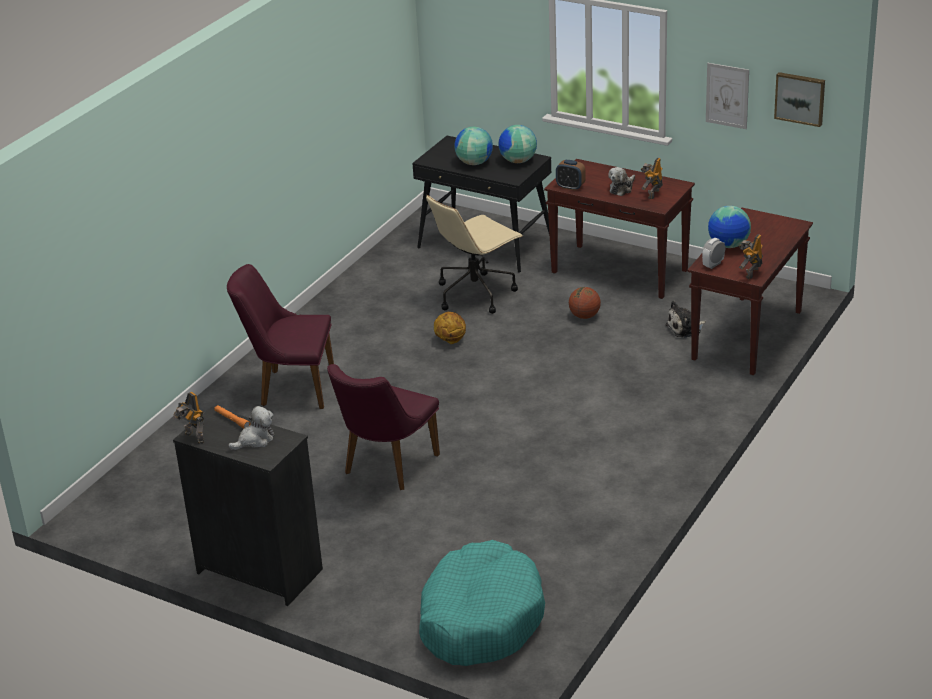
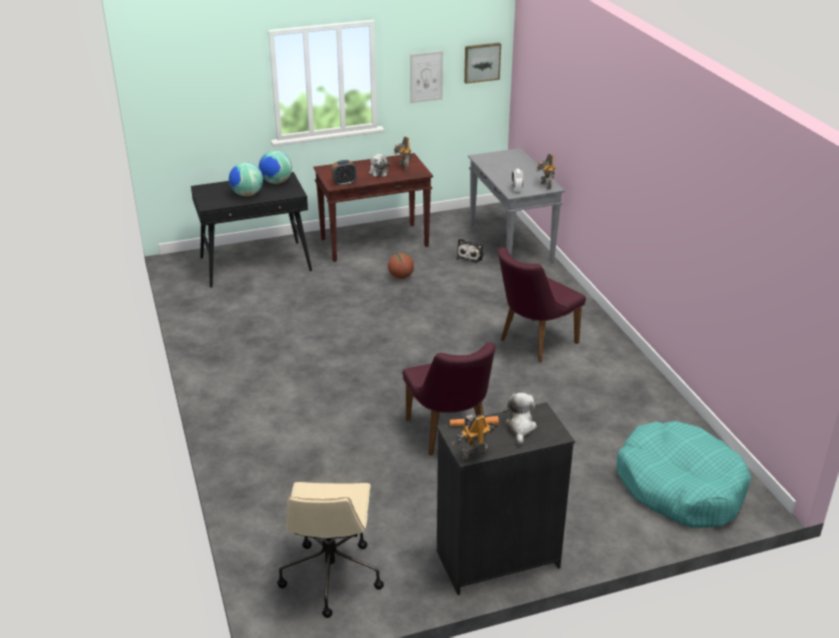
camera: 50 degrees left, 0 degrees up
toy robot [173,392,204,444] -> toy robot turned 150 degrees clockwise [451,414,494,462]
purple chair [227,264,334,409] -> purple chair moved to [498,247,586,362]
beige office chair [426,195,523,314] -> beige office chair moved to [277,482,384,618]
basketball [434,312,466,344] -> none
brown console table [688,208,813,375] -> grey console table [468,148,565,263]
globe [708,206,751,248] -> none

